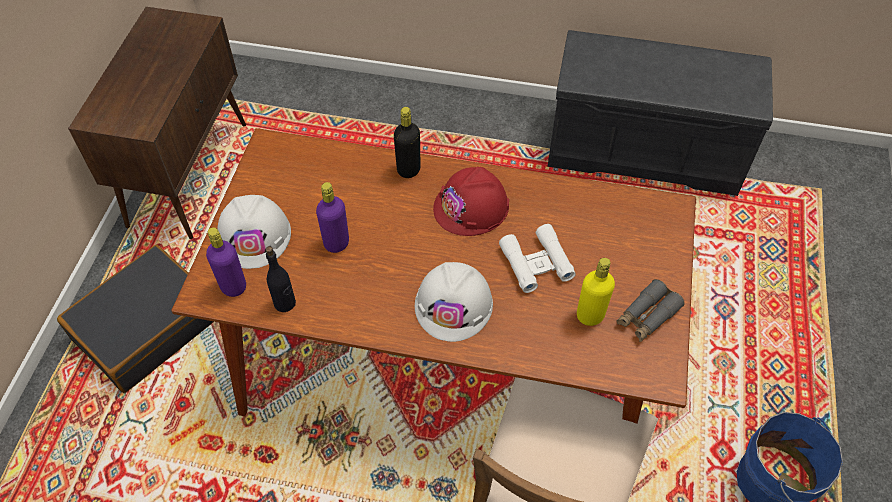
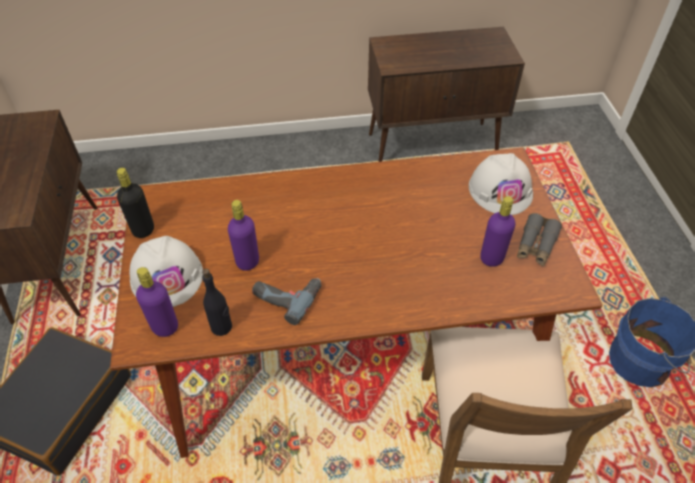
camera: 20 degrees left, 5 degrees down
black bottle [394,107,421,178] -> black bottle moved to [117,168,154,238]
white hard hat [415,262,493,342] -> white hard hat moved to [469,153,533,215]
red hard hat [433,167,509,236] -> none
white binoculars [499,224,576,293] -> none
grey bench [547,30,773,196] -> brown cabinet [368,27,525,162]
yellow bottle [577,258,615,326] -> purple bottle [480,196,515,267]
none -> power drill [252,278,321,325]

